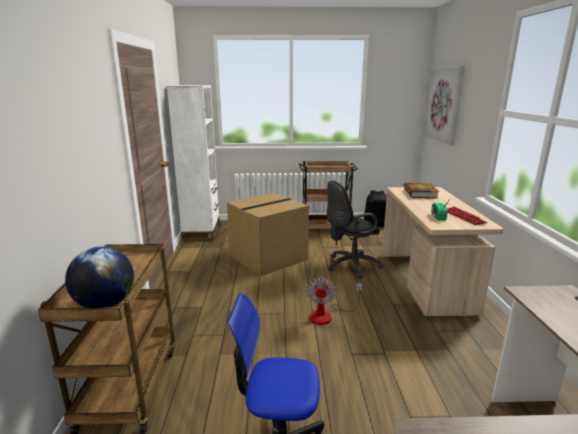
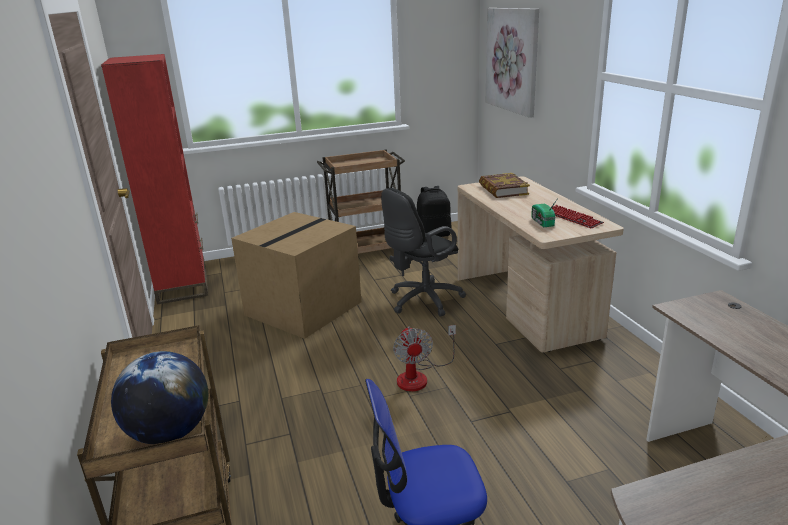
camera: 15 degrees left, 5 degrees up
white bookcase [167,85,220,241] -> red bookcase [101,54,208,305]

